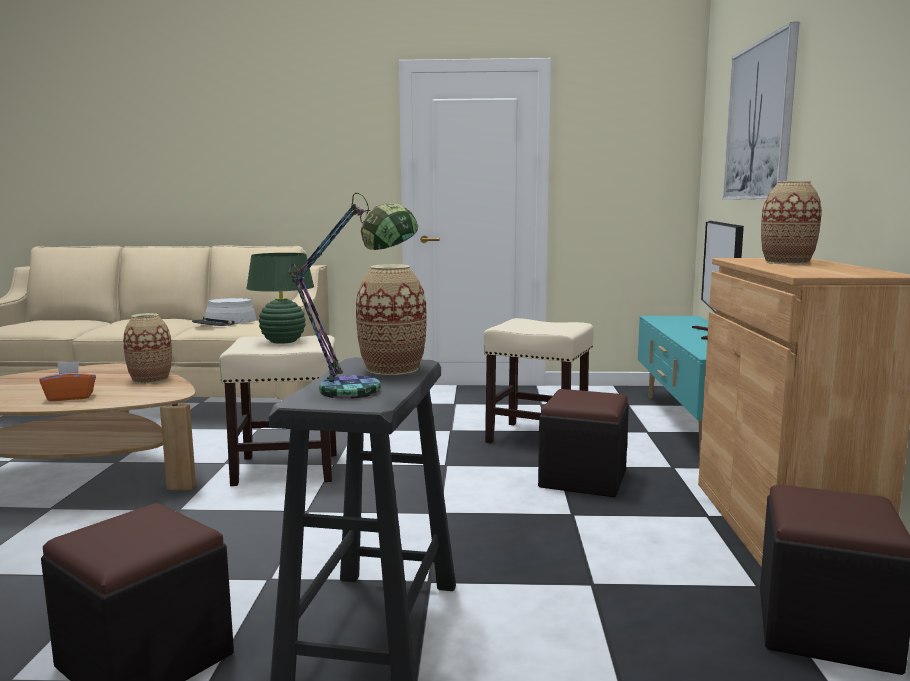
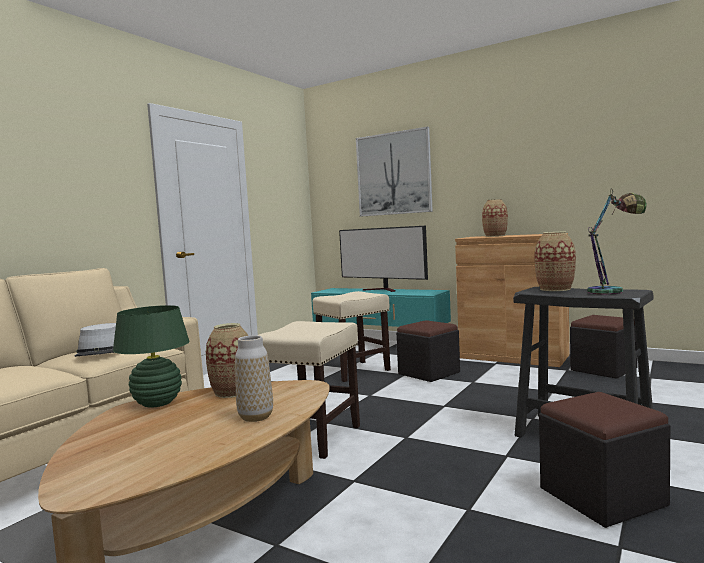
camera: 60 degrees left, 5 degrees down
orange tissue box [40,361,96,401] -> vase [235,335,273,422]
green table lamp [246,253,314,344] -> green table lamp moved to [113,305,190,408]

